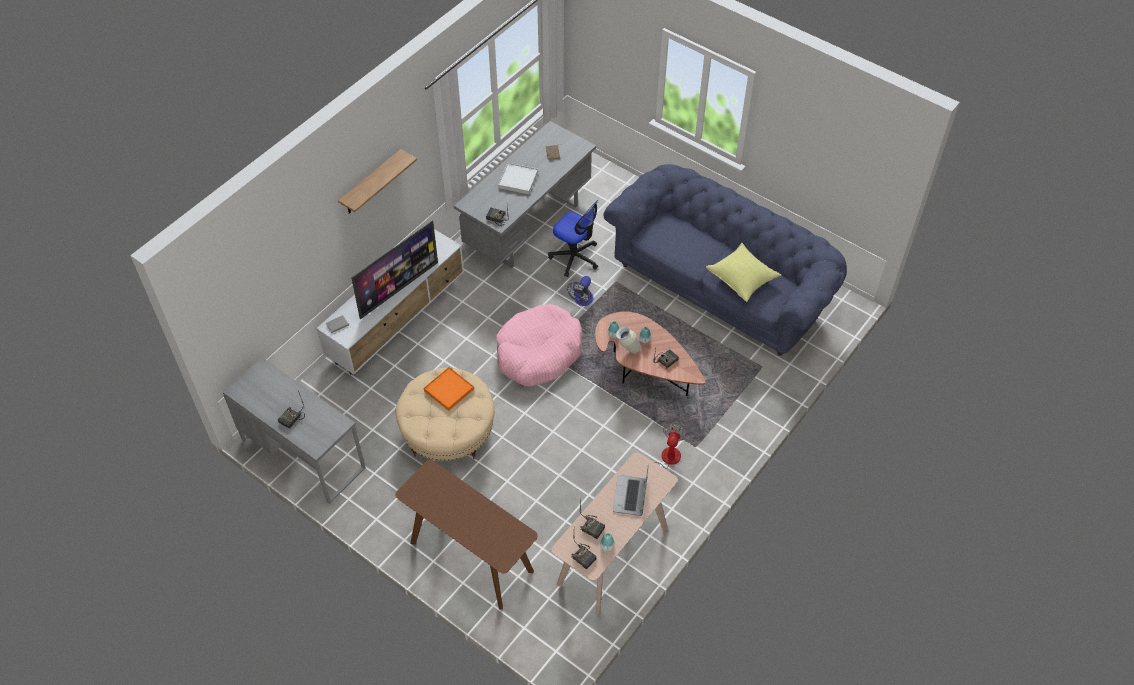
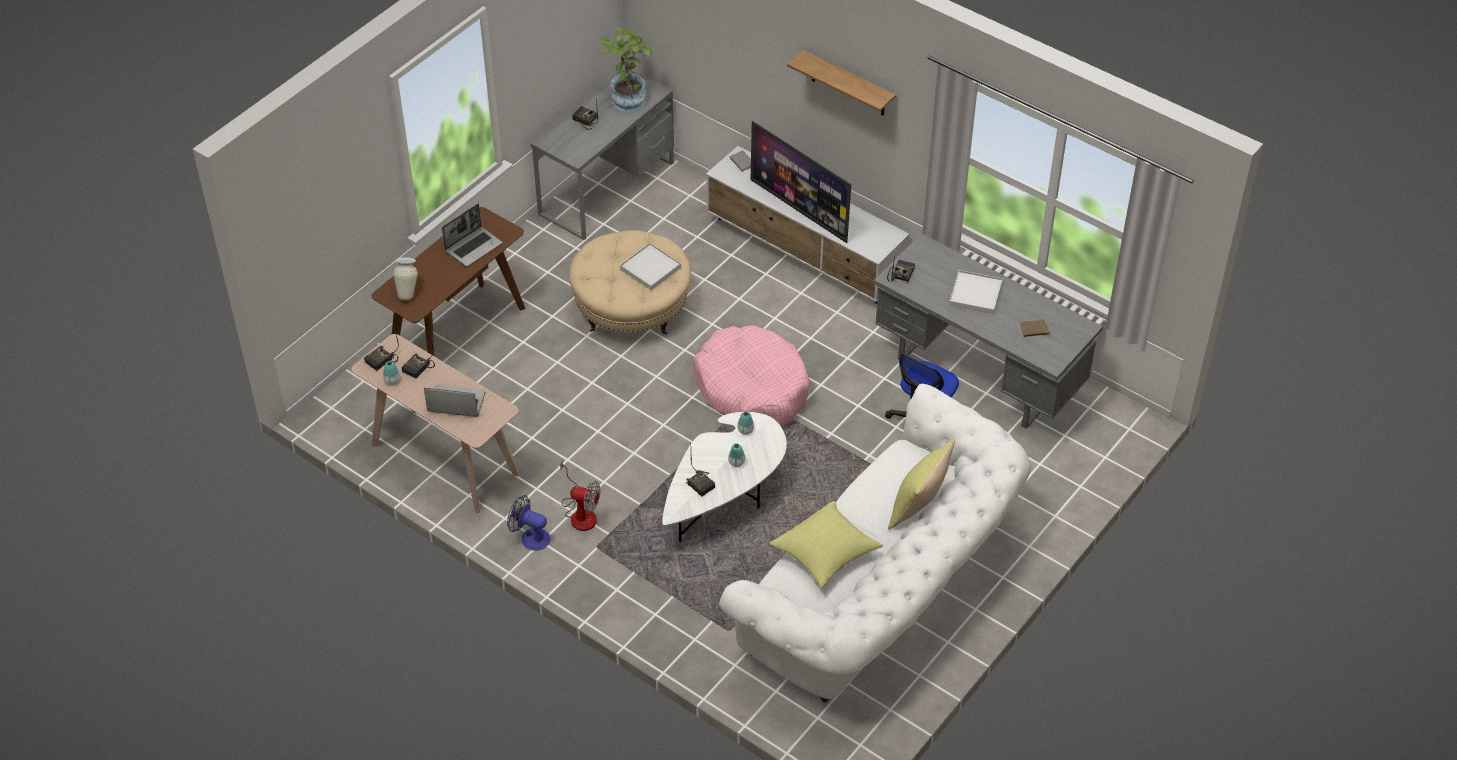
camera: 90 degrees right, 5 degrees down
orange tray [424,367,474,411] -> white tray [620,243,681,290]
fan [567,276,594,306] -> fan moved to [507,495,550,550]
brown coffee table [595,311,706,396] -> white coffee table [662,412,787,542]
blue sofa [604,164,847,356] -> white sofa [719,384,1031,703]
vase [616,326,641,354] -> vase moved to [393,258,418,300]
none -> laptop [442,204,503,267]
none -> potted plant [599,27,652,112]
none -> yellow pillow [888,439,955,530]

